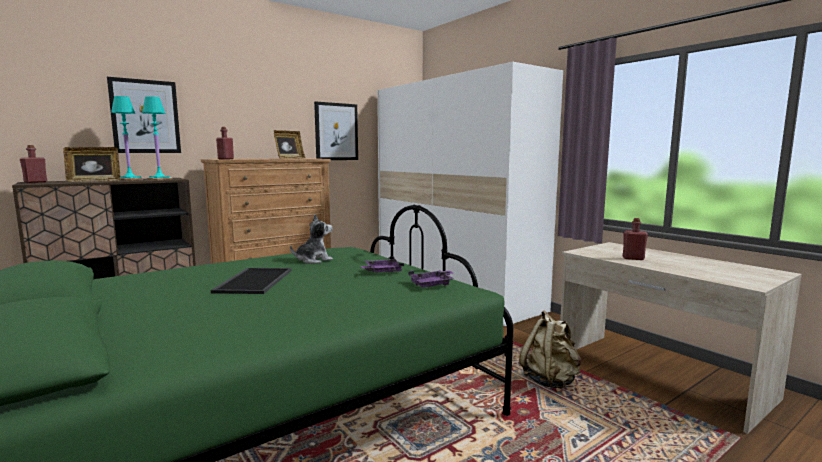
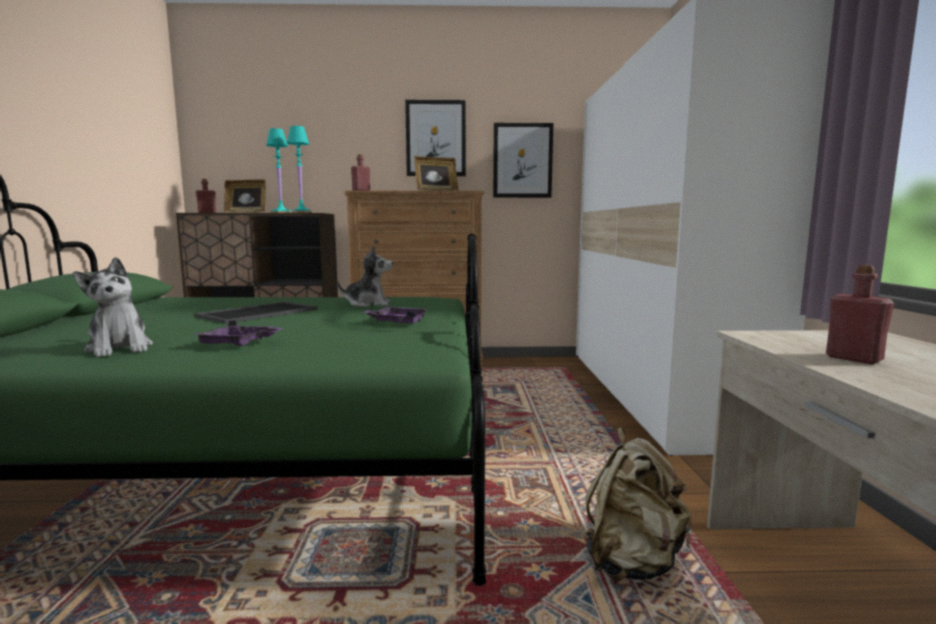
camera: 35 degrees right, 0 degrees up
picture [107,77,181,153] -> picture moved to [405,100,466,176]
purple tray [408,271,454,287] -> purple tray moved to [192,320,284,346]
none -> plush toy [73,257,153,357]

